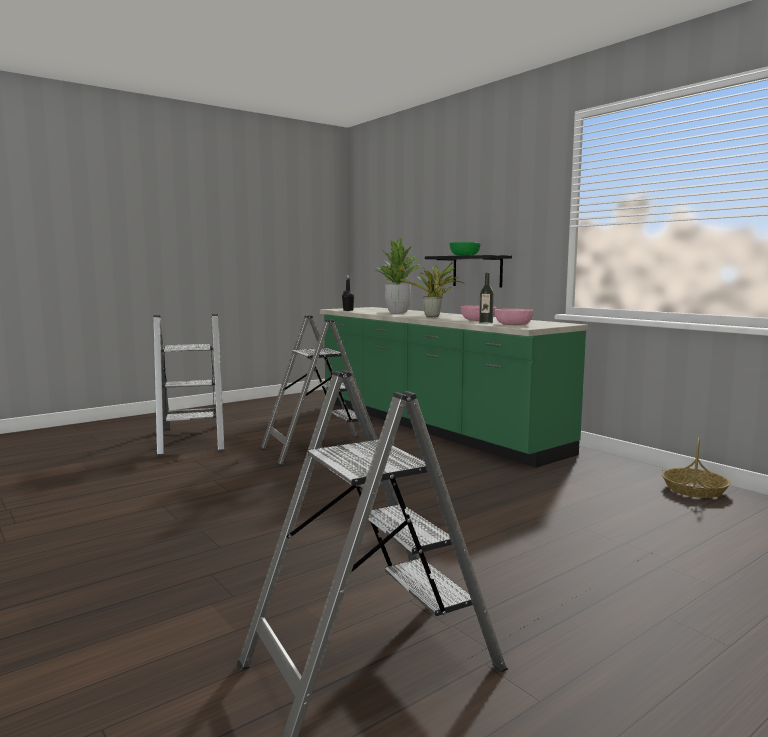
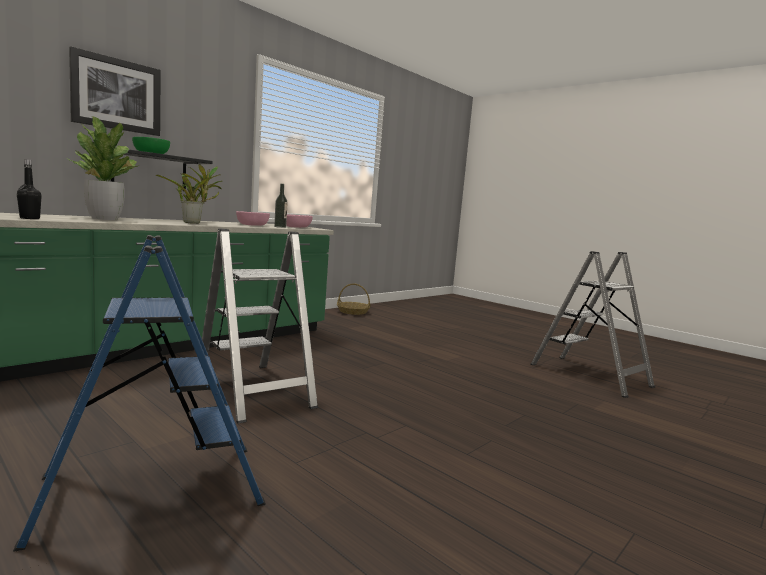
camera: 100 degrees left, 0 degrees up
grey step ladder [153,314,225,456] -> blue step ladder [13,235,266,552]
none -> picture [69,46,161,136]

